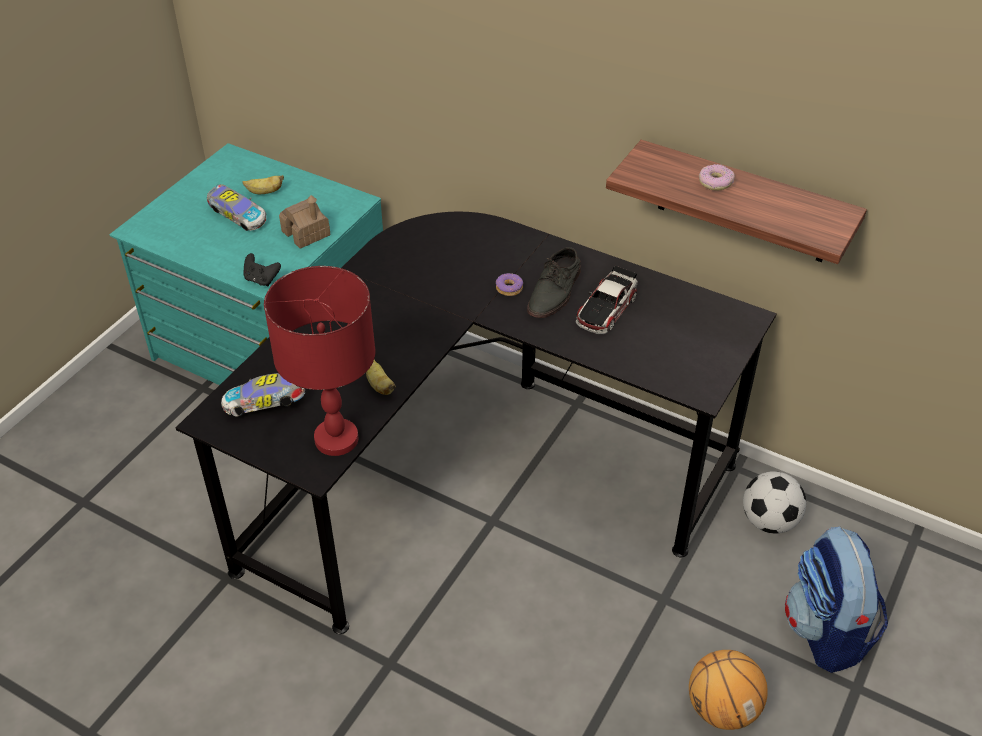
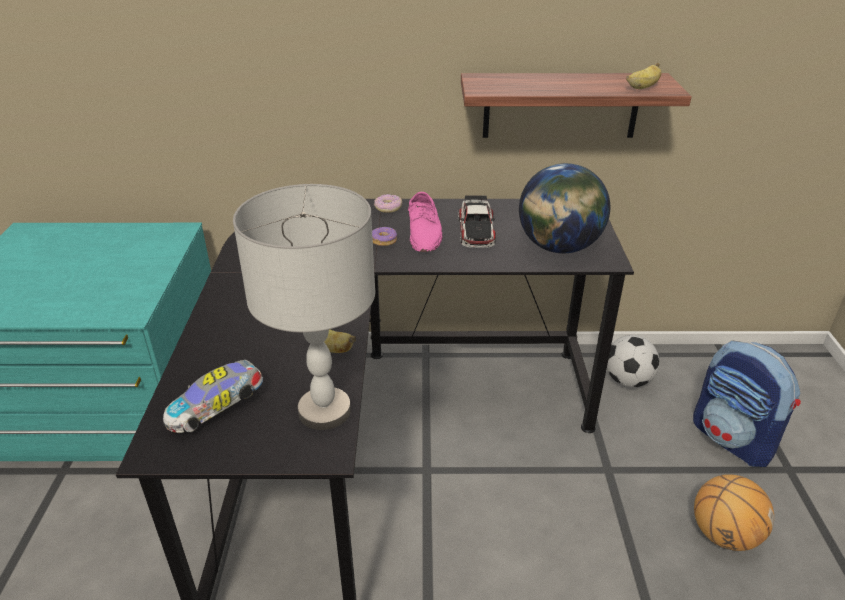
camera: 30 degrees left, 10 degrees down
toy car [207,184,267,231] -> none
banana [242,175,284,194] -> banana moved to [626,63,661,89]
black game controller [244,253,281,286] -> none
red table lamp [264,266,375,456] -> grey table lamp [233,184,375,430]
toy house [279,195,331,249] -> none
grey shoe [527,247,581,318] -> pink shoe [408,192,442,252]
donut [699,164,735,191] -> donut moved to [374,194,402,213]
none -> globe [519,163,610,253]

